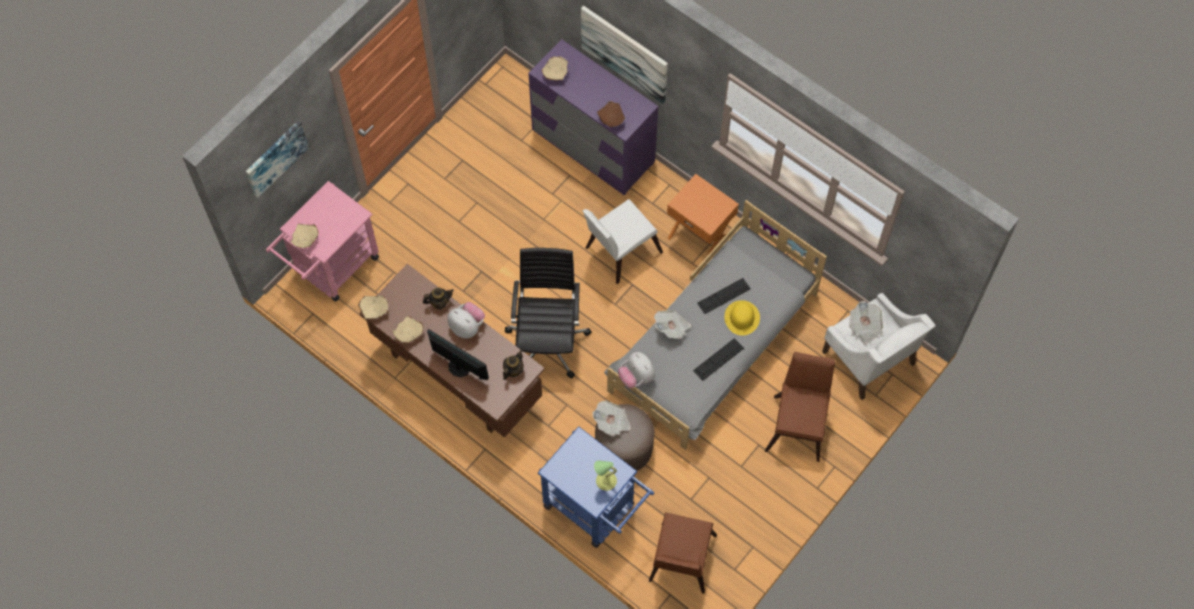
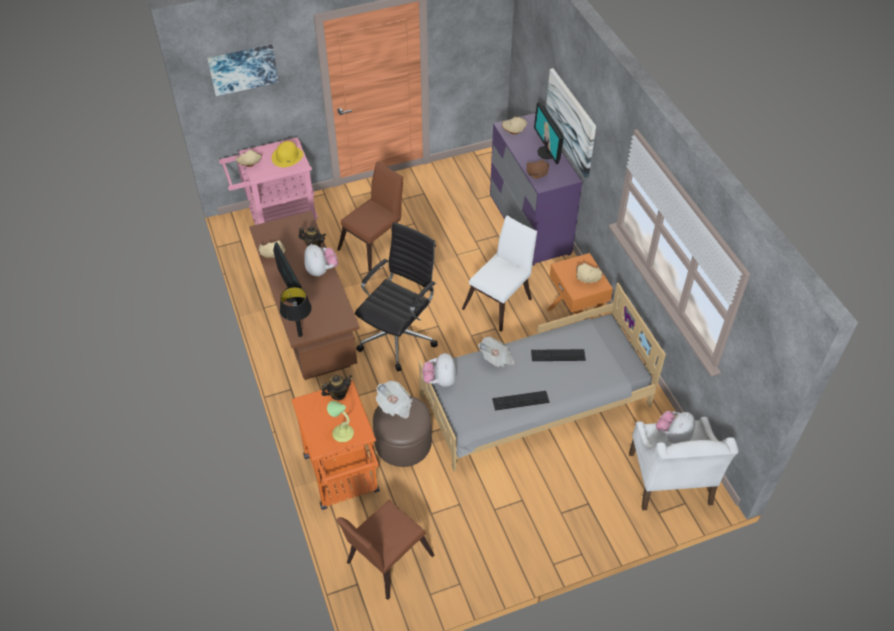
camera: 30 degrees right, 15 degrees down
beige bowl [358,295,388,319] -> beige bowl moved to [576,263,603,283]
teapot [503,350,524,380] -> teapot moved to [321,375,352,400]
blue cart [538,426,654,548] -> orange cart [291,381,380,510]
white chair [583,199,663,284] -> white chair turned 135 degrees clockwise [462,216,537,332]
yellow hat [724,300,760,335] -> yellow hat moved to [272,141,303,167]
brown chair [765,351,835,462] -> brown chair moved to [337,161,403,272]
newspaper [849,301,883,345] -> plush toy [656,411,695,444]
none -> black table lamp [280,287,312,337]
none -> monitor [534,102,564,164]

